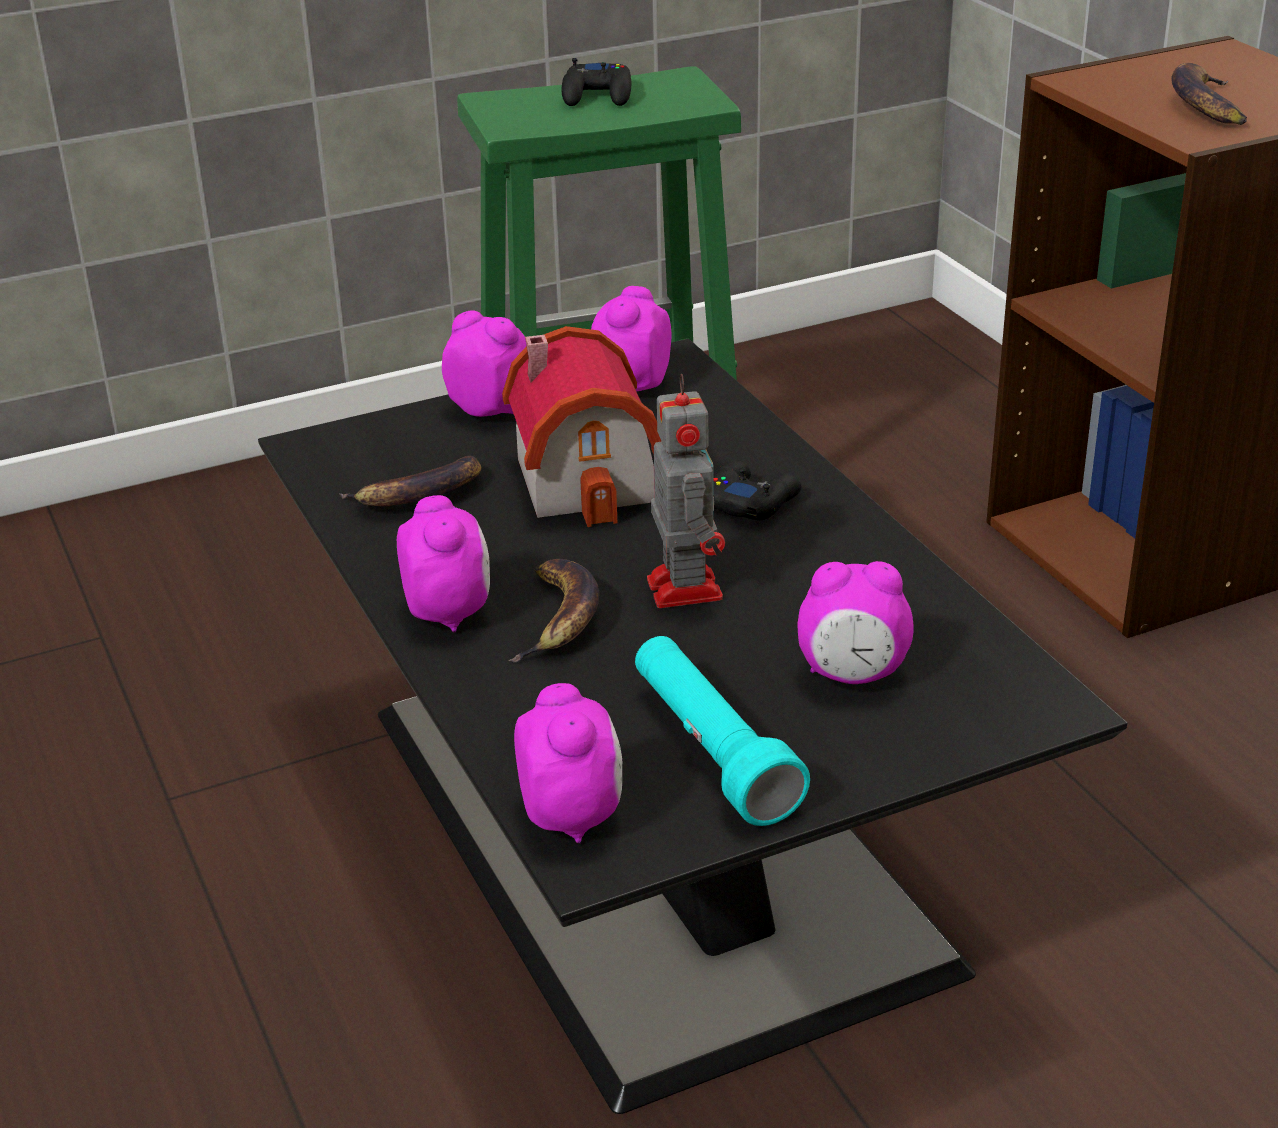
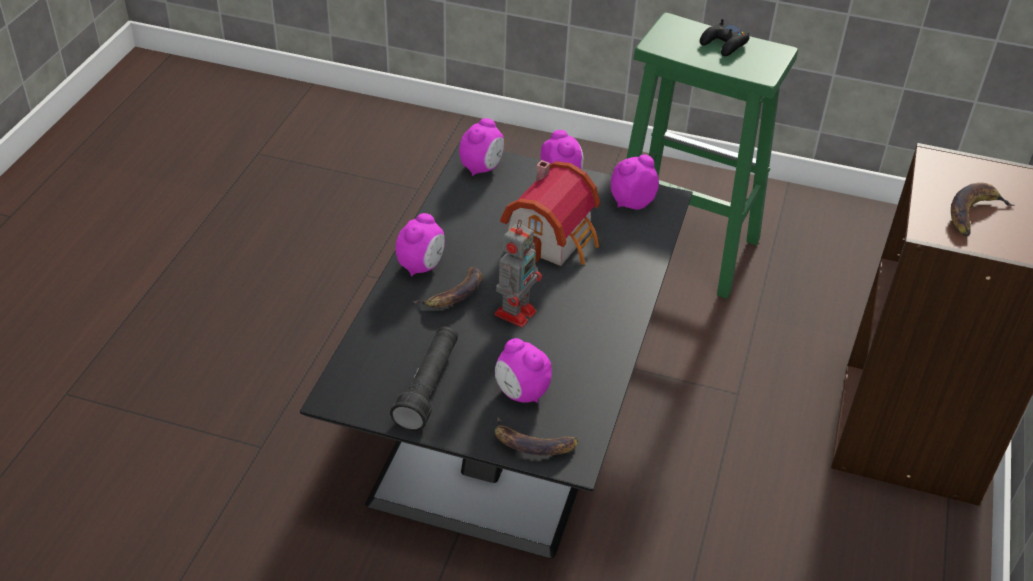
camera: 40 degrees right, 10 degrees up
banana [340,456,481,506] -> banana moved to [495,417,578,455]
alarm clock [514,683,622,843] -> alarm clock moved to [459,118,504,176]
turquoise flashlight [635,636,810,826] -> black flashlight [390,326,458,431]
black game controller [713,460,801,520] -> none

